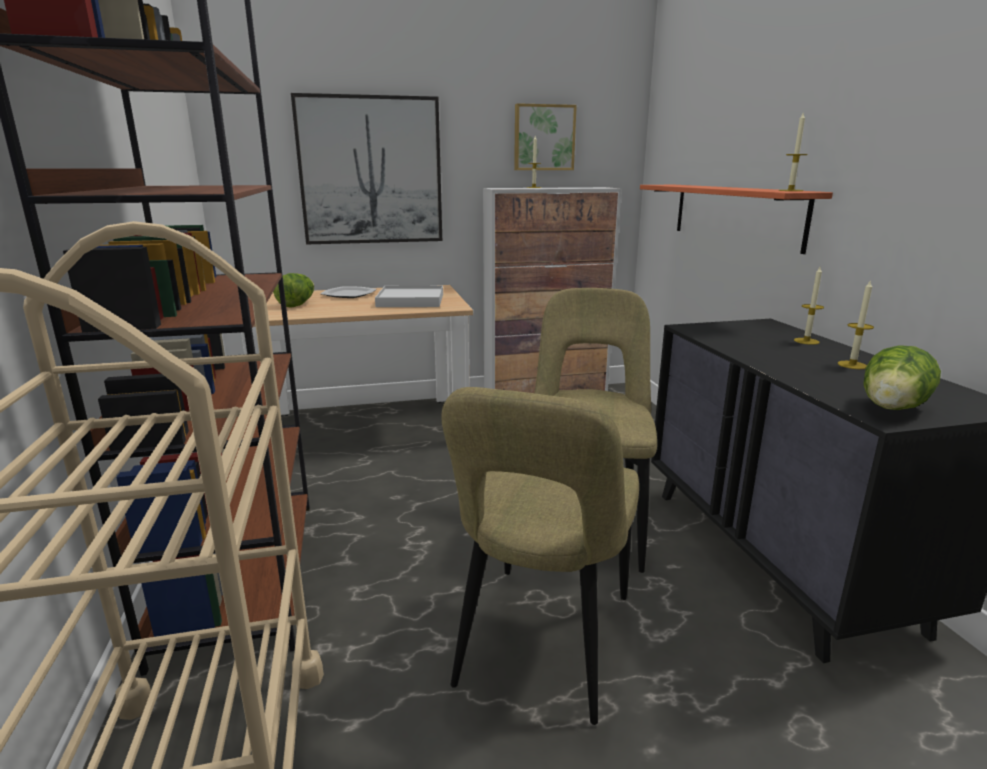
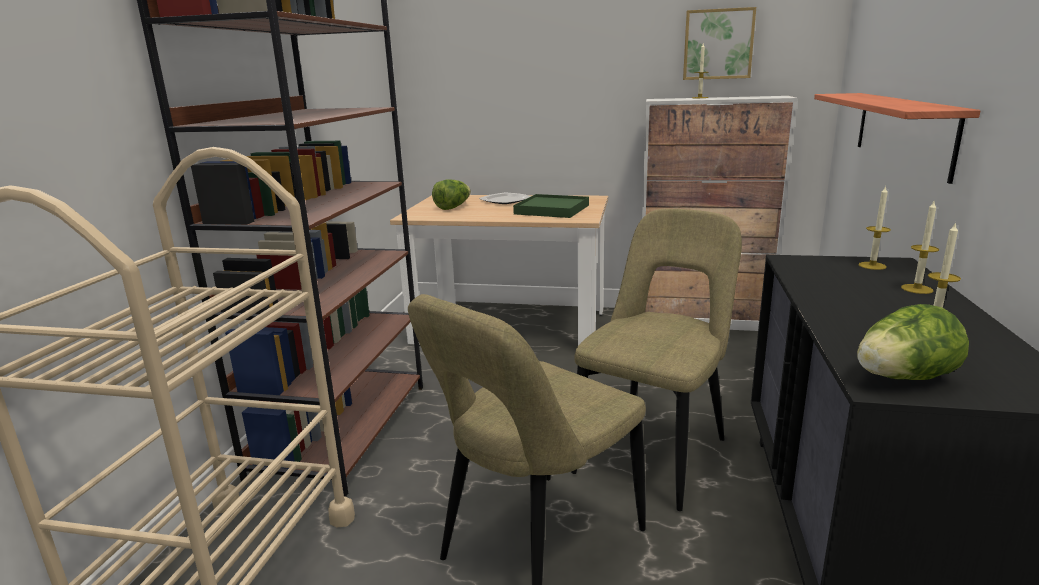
camera: 25 degrees right, 0 degrees up
picture [291,93,442,245] -> none
white tray [375,286,443,307] -> green tray [513,194,589,218]
candle [779,113,807,191] -> candle moved to [859,185,891,270]

